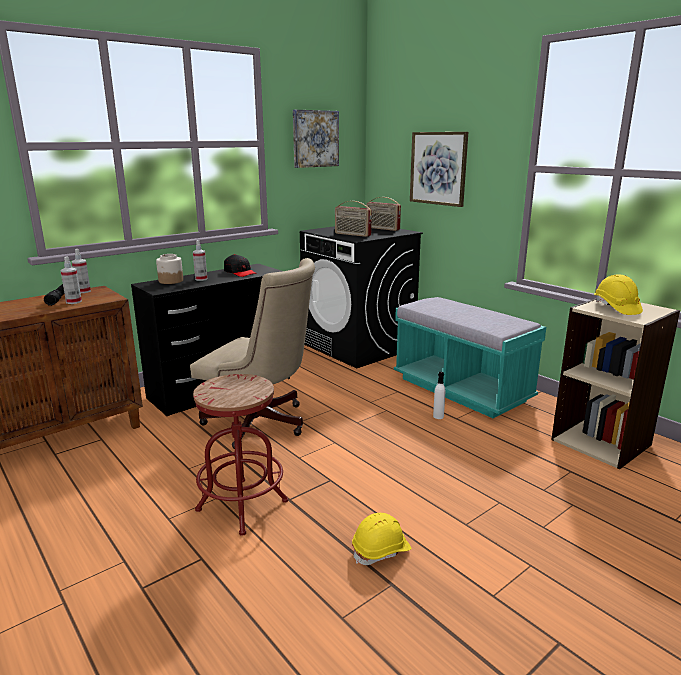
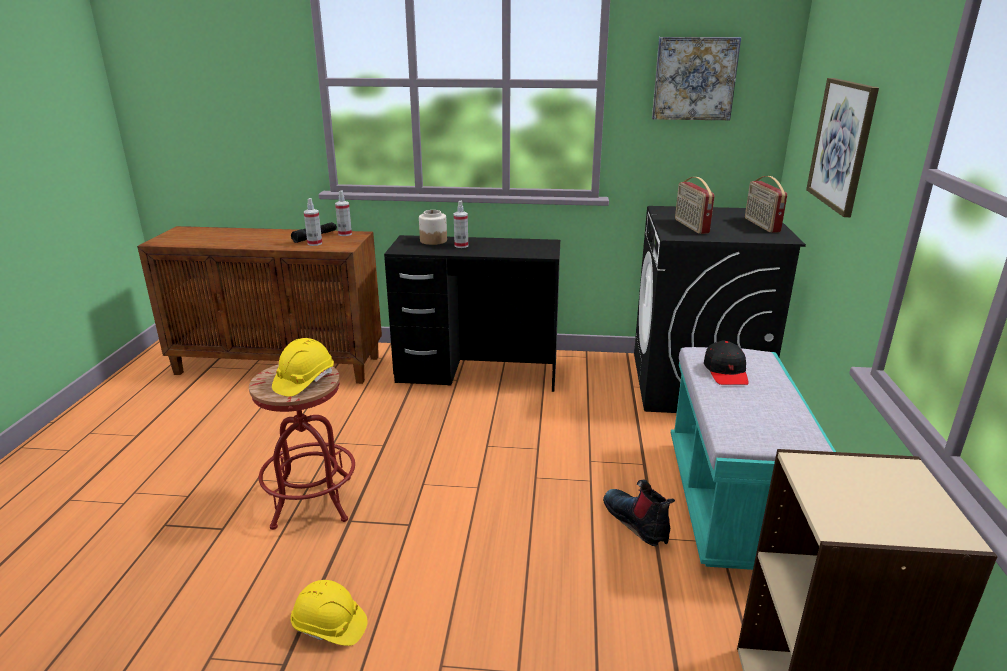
camera: 45 degrees right, 5 degrees up
beige office chair [190,258,315,449] -> none
black cap [224,254,257,277] -> black cap moved to [704,341,749,385]
white bottle [433,372,446,419] -> boot [603,480,675,547]
yellow hard hat [594,275,643,315] -> yellow hard hat moved to [272,338,334,397]

